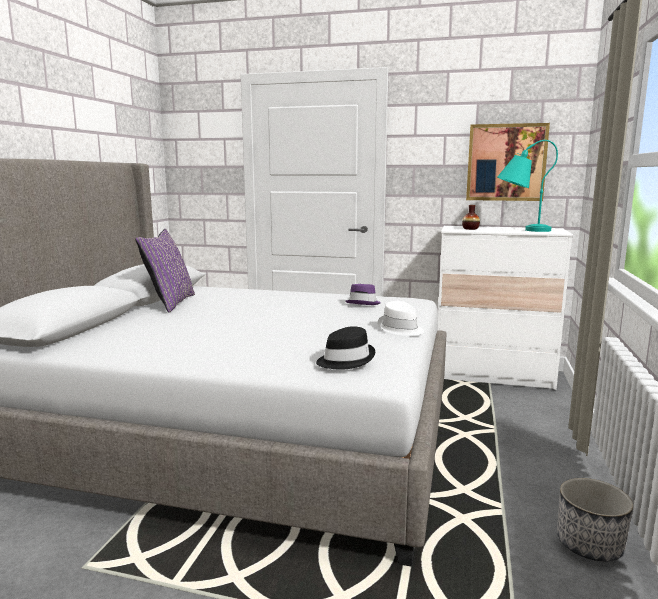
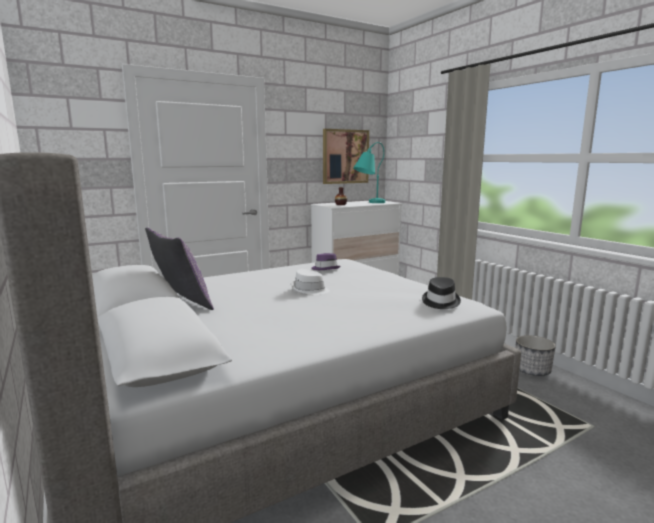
camera: 45 degrees left, 0 degrees up
white hat [378,301,424,336] -> white hat moved to [291,269,330,295]

